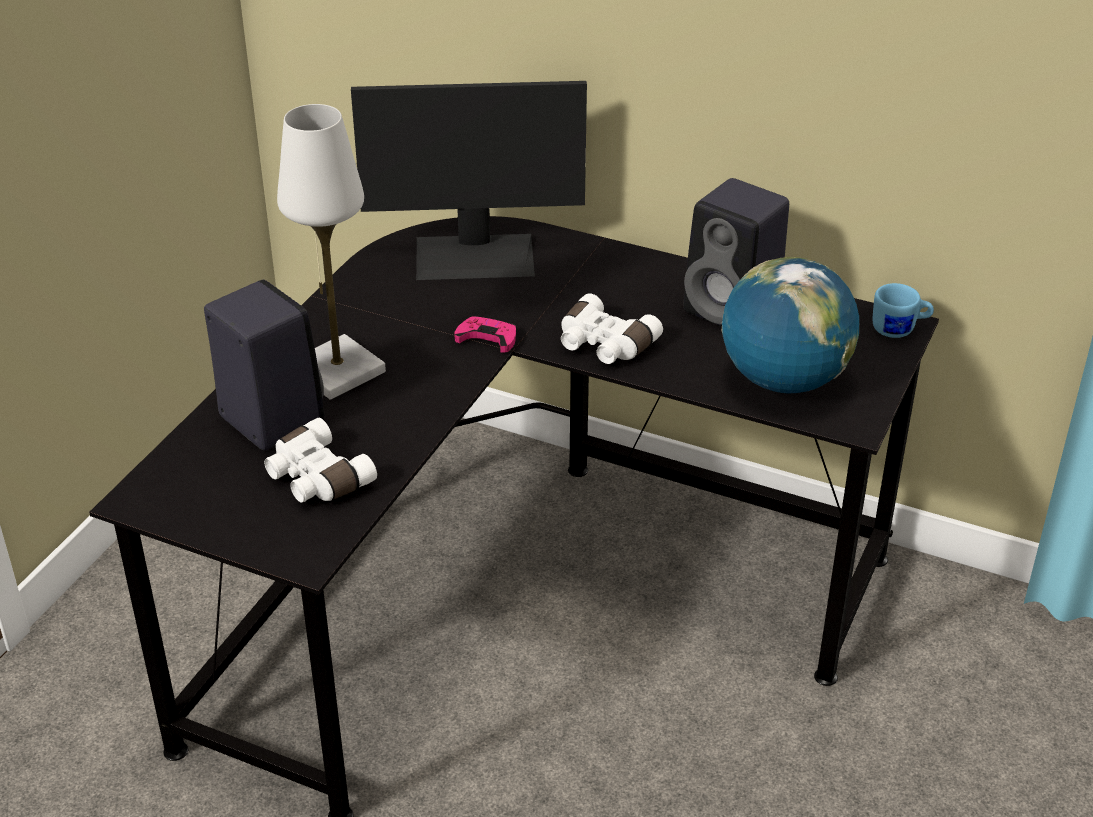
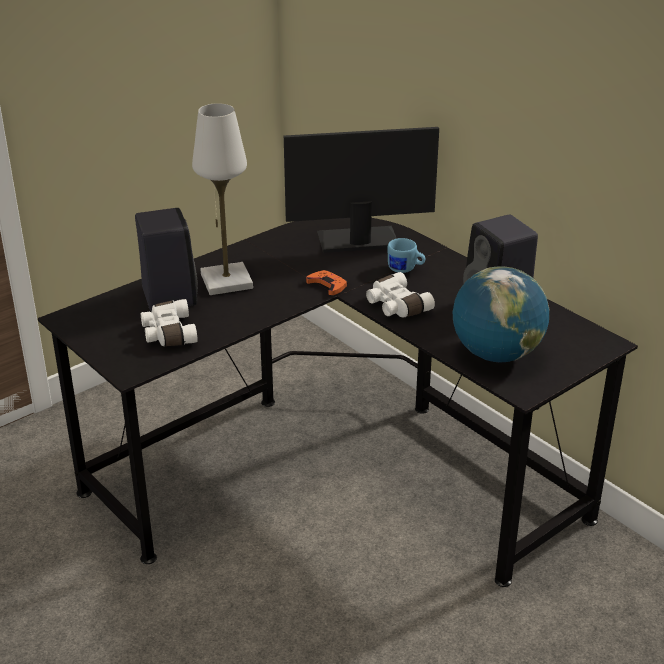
camera: 25 degrees right, 5 degrees down
monitor [351,81,587,280] -> monitor turned 150 degrees clockwise [284,127,439,253]
pink game controller [454,316,516,353] -> orange game controller [306,270,348,295]
blue mug [872,283,934,338] -> blue mug moved to [388,238,425,273]

